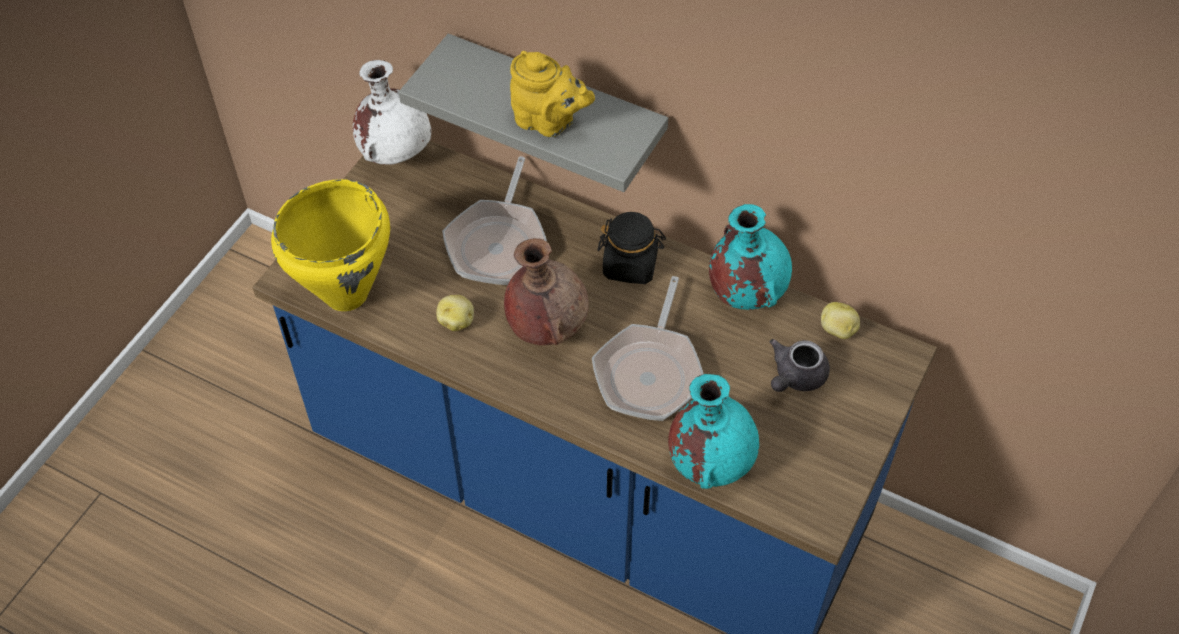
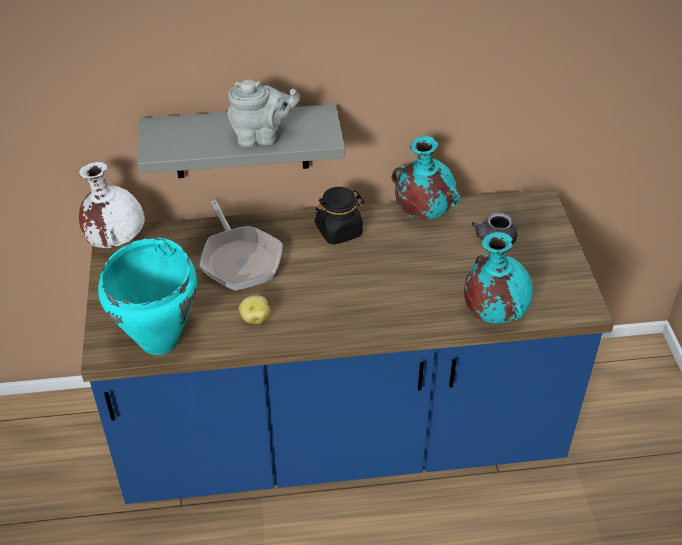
camera: 35 degrees left, 10 degrees down
yellow cooking pot [271,179,390,311] -> turquoise cooking pot [98,237,197,355]
brown vase [504,238,589,345] -> none
yellow teapot [510,51,595,137] -> grey teapot [228,79,300,147]
frying pan [592,276,703,421] -> none
potato [821,302,860,339] -> none

